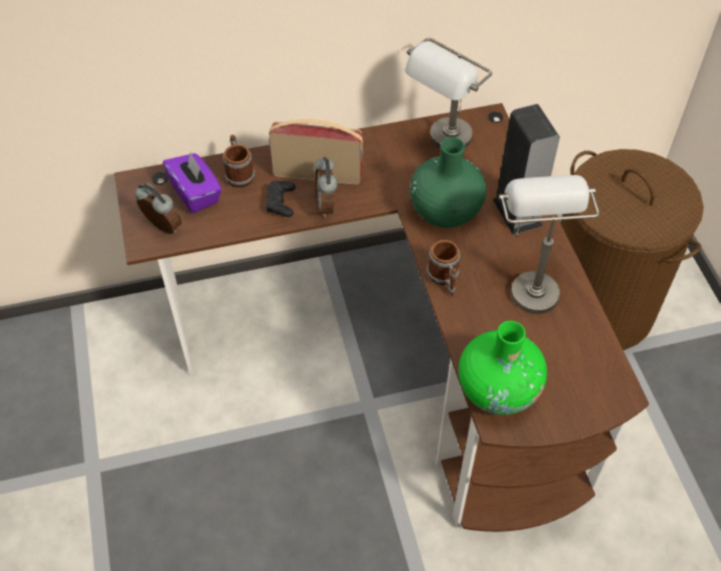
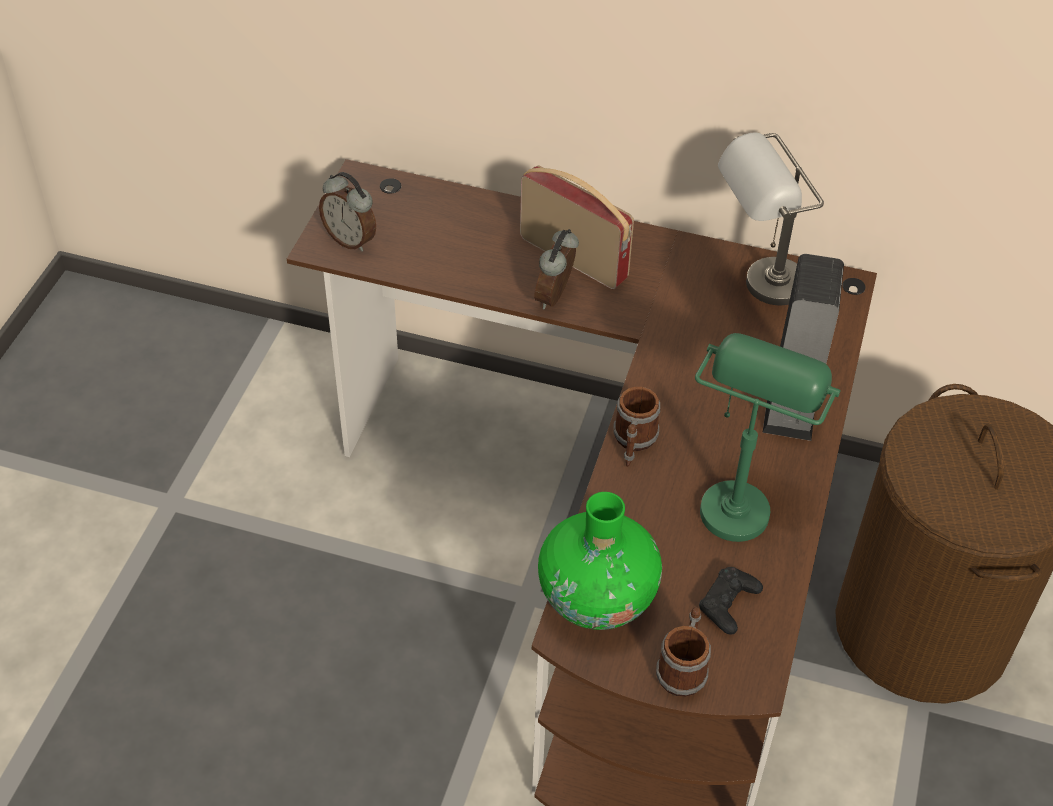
camera: 30 degrees right, 5 degrees down
alarm clock [135,183,182,234] -> alarm clock turned 150 degrees clockwise [319,172,376,252]
purple tissue box [163,151,222,213] -> none
mug [223,135,255,187] -> mug moved to [656,607,711,697]
black game controller [266,181,296,217] -> black game controller moved to [699,567,763,635]
green vase [410,137,487,228] -> none
grey table lamp [499,175,600,314] -> green table lamp [695,333,841,542]

